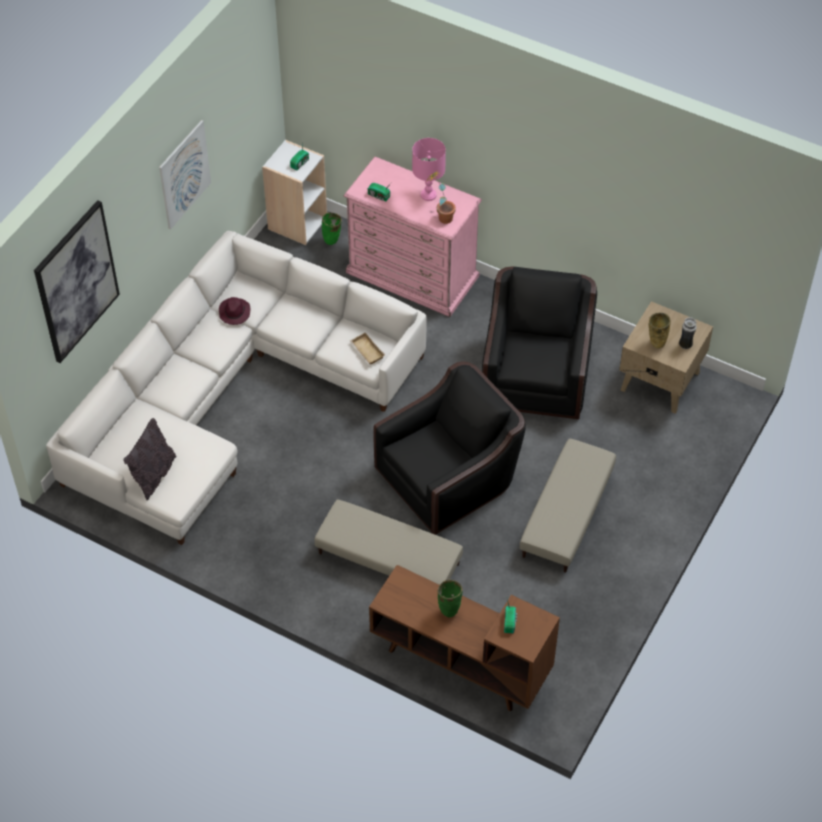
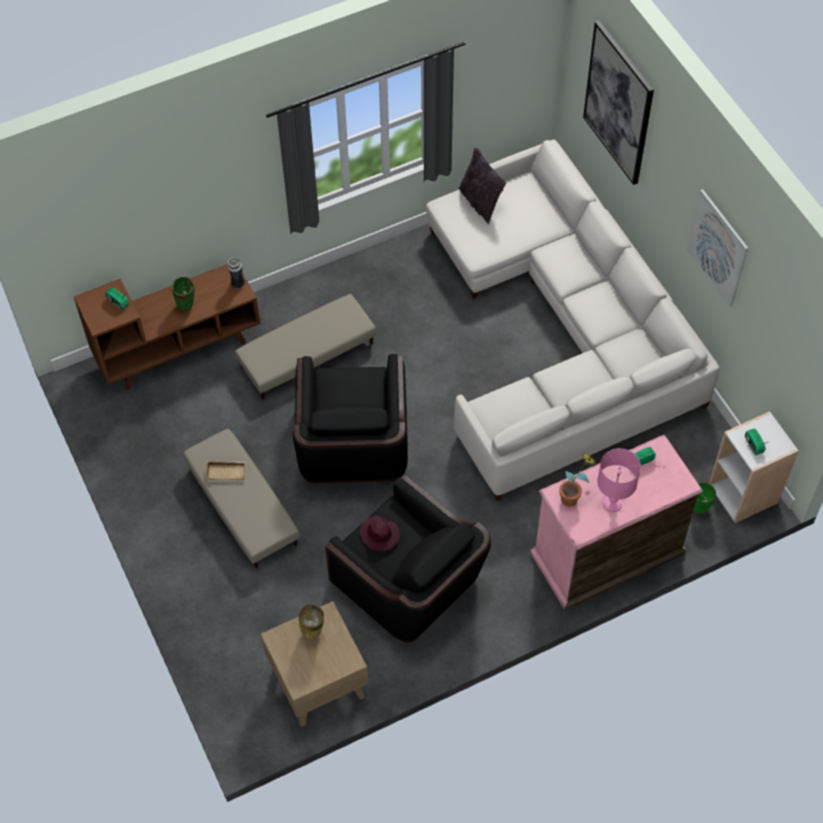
camera: 125 degrees right, 5 degrees up
purple hat [219,297,250,325] -> purple hat moved to [360,516,400,551]
beige tray [350,332,385,364] -> beige tray moved to [205,461,246,480]
vase [679,317,697,349] -> vase moved to [228,257,245,289]

